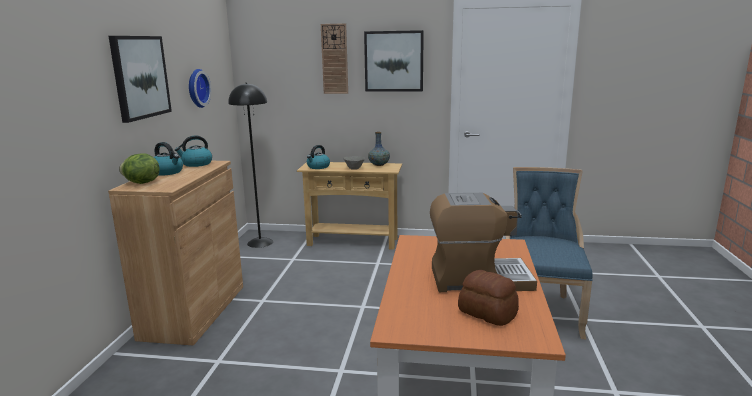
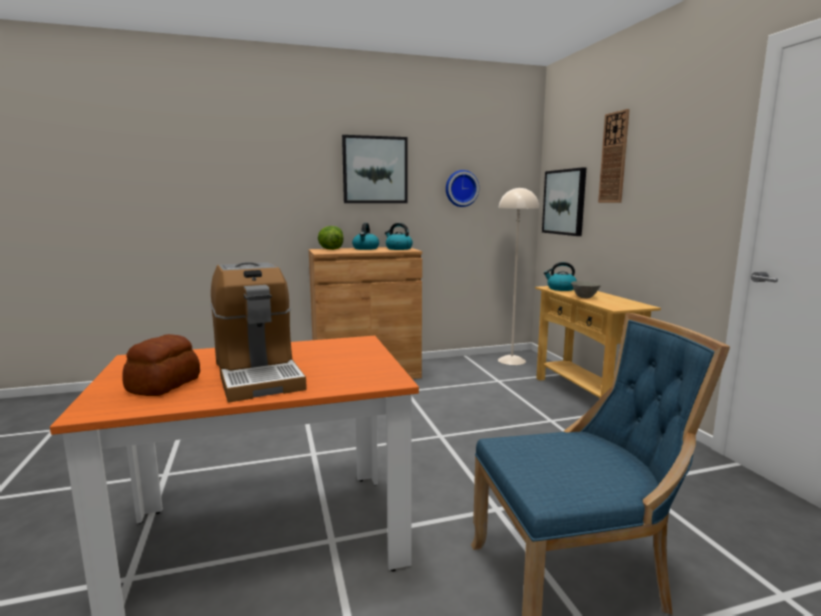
camera: 65 degrees right, 5 degrees down
black floor lamp [228,83,273,248] -> beige floor lamp [498,187,539,365]
picture [364,30,424,92] -> picture moved to [542,168,586,236]
vase [368,132,390,166] -> none

